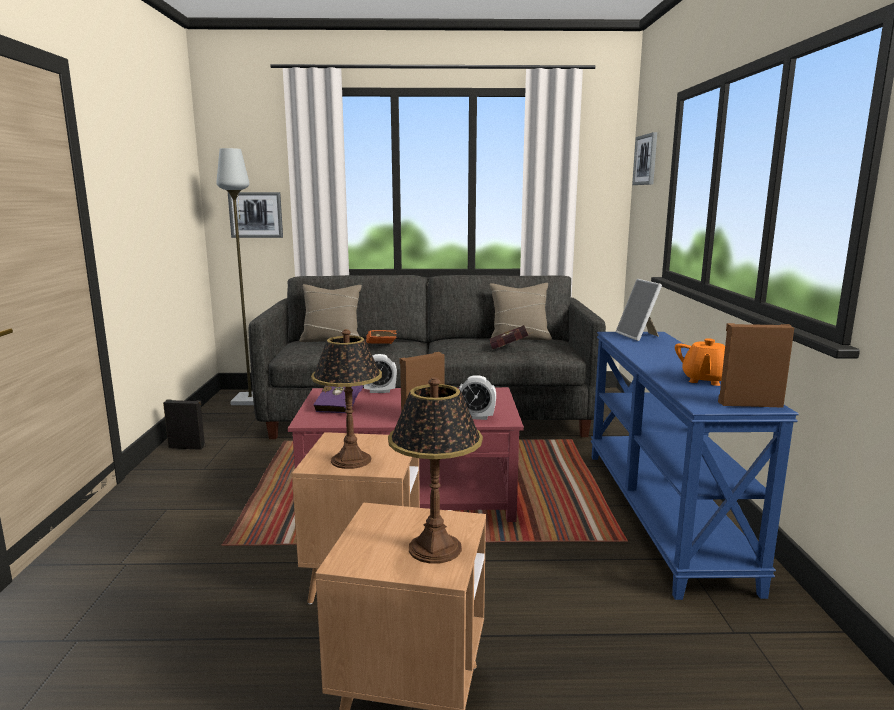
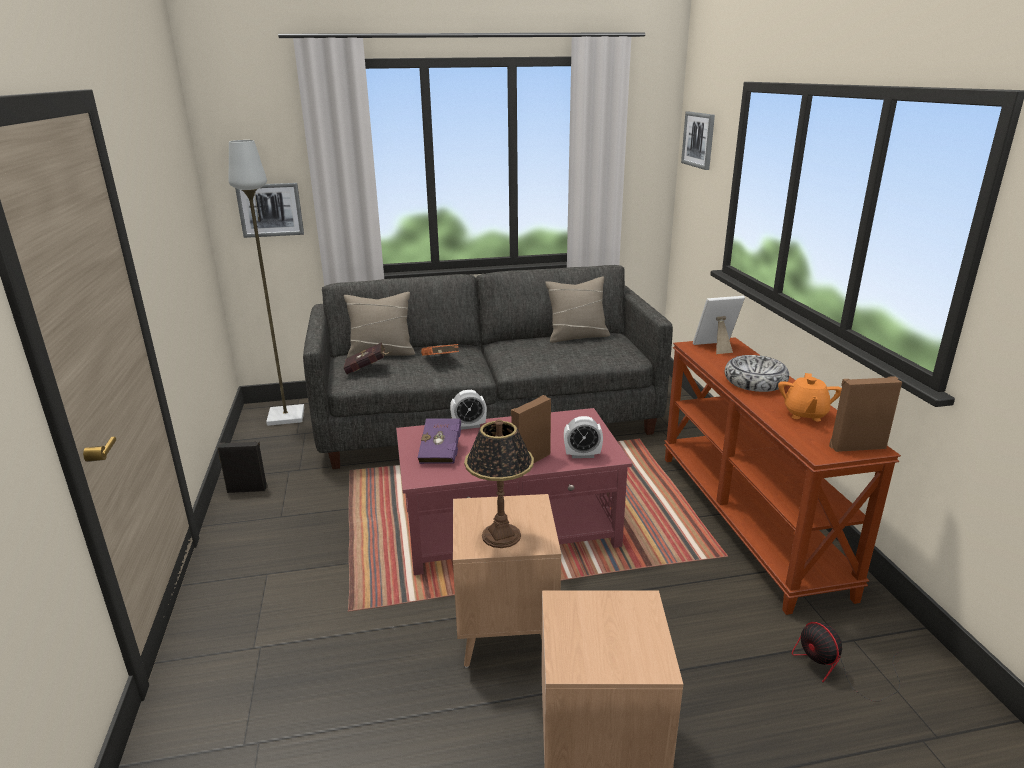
camera: 10 degrees left, 10 degrees up
table lamp [388,377,483,564] -> none
red book [490,325,533,349] -> red book moved to [343,342,390,374]
blue console table [591,332,799,600] -> brown console table [664,337,901,615]
picture frame [616,279,662,341] -> picture frame turned 105 degrees clockwise [693,296,745,354]
none -> bowl [725,355,789,392]
none -> fan [792,622,903,701]

